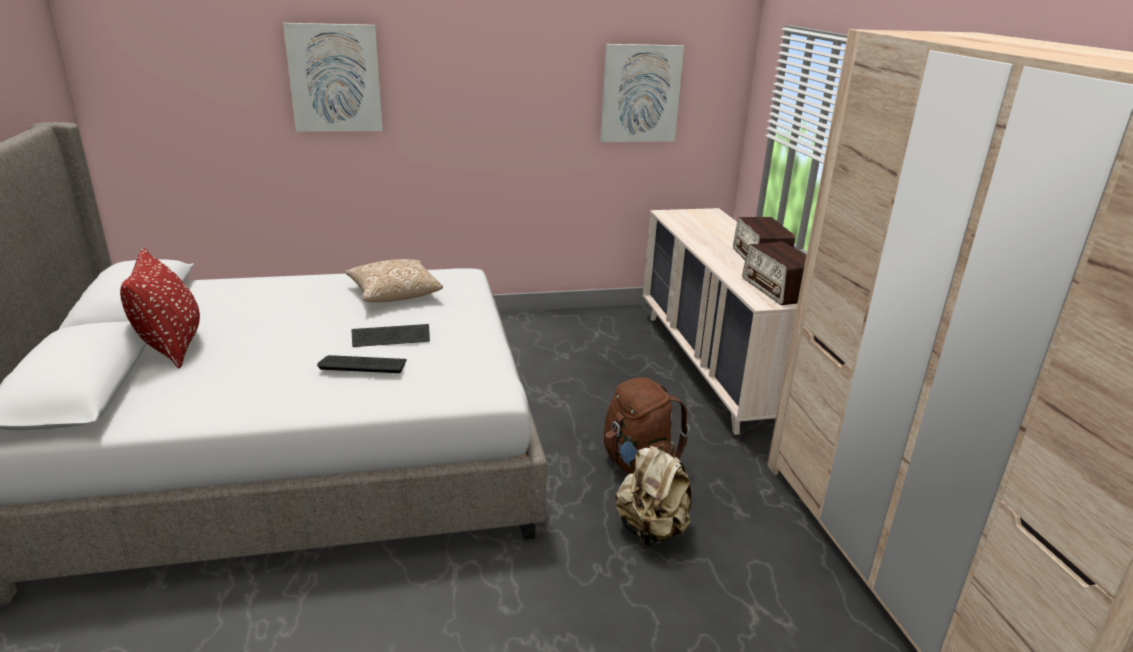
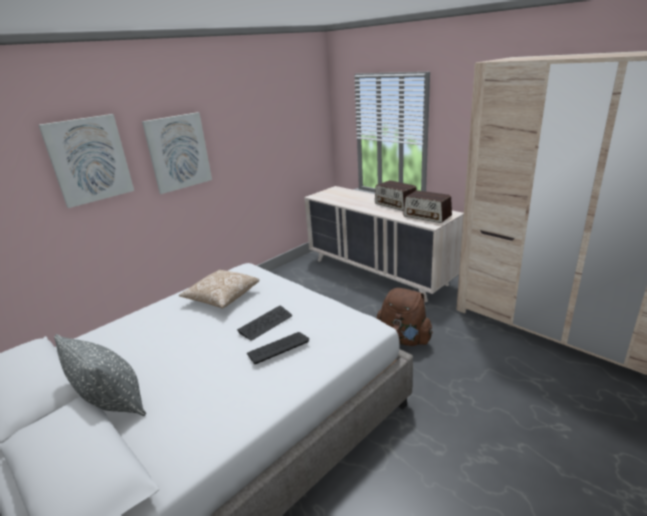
camera: 30 degrees left, 0 degrees up
red pillow [120,248,200,368] -> grey pillow [54,334,146,416]
picture [601,44,684,142] -> picture moved to [142,112,212,194]
beige backpack [616,442,692,546] -> none

